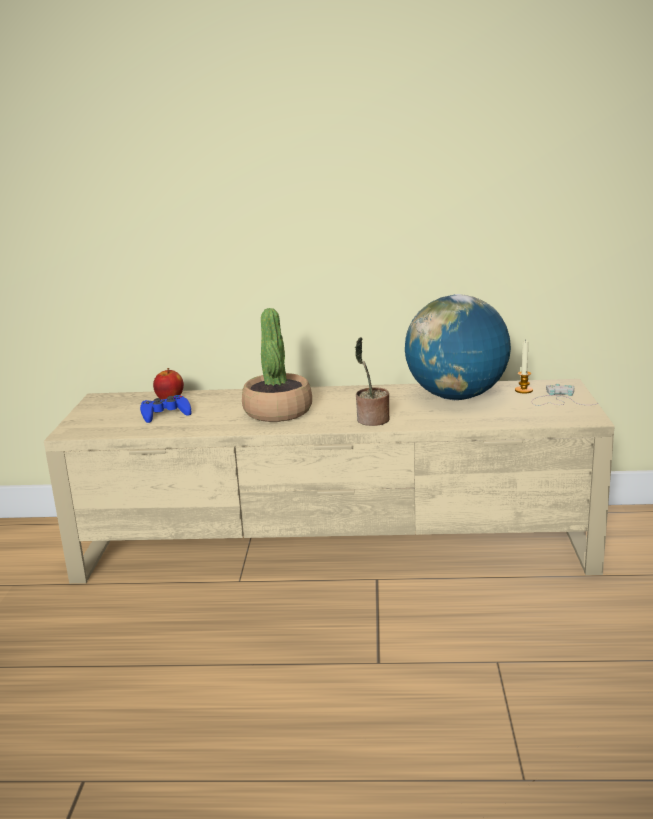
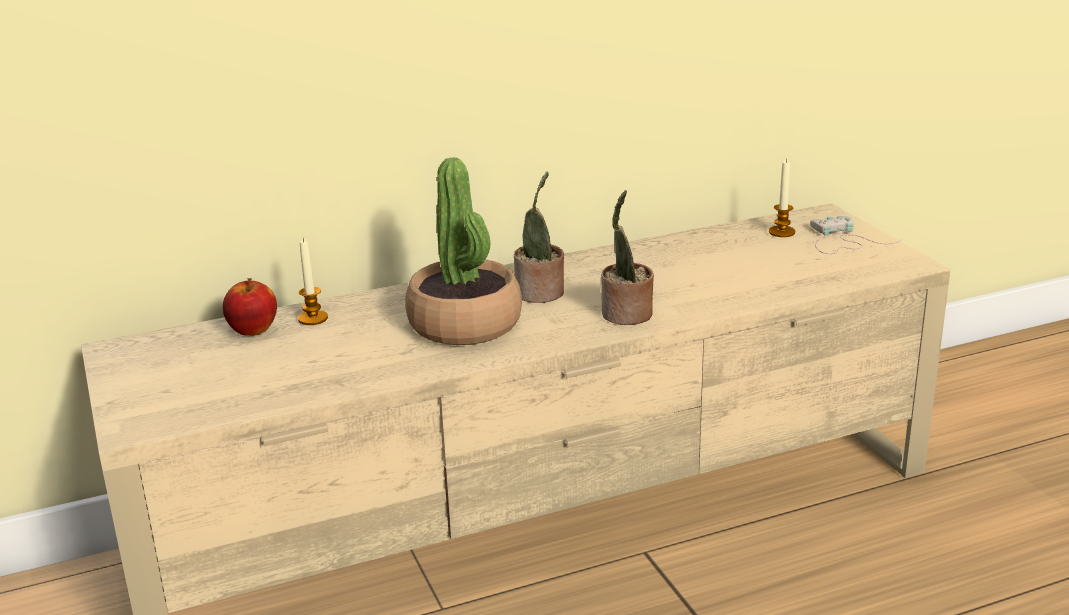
camera: 25 degrees left, 5 degrees up
blue game controller [140,395,192,423] -> none
globe [405,294,511,400] -> none
none -> candle [298,237,328,325]
none -> potted plant [514,172,564,303]

